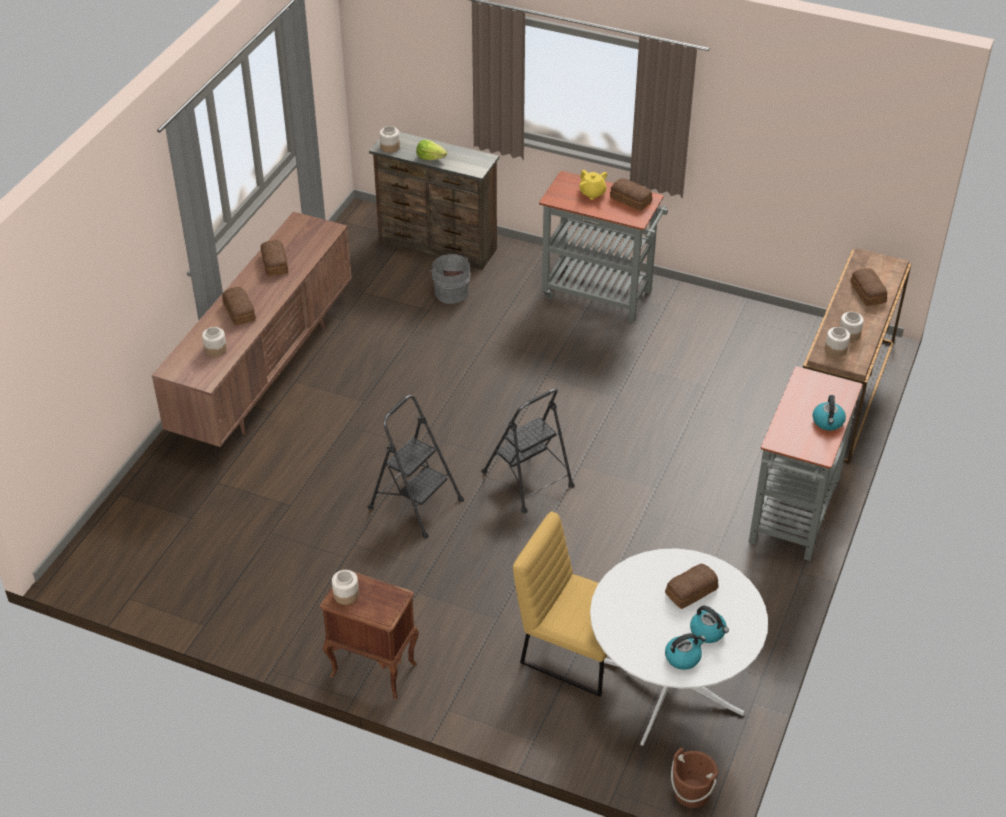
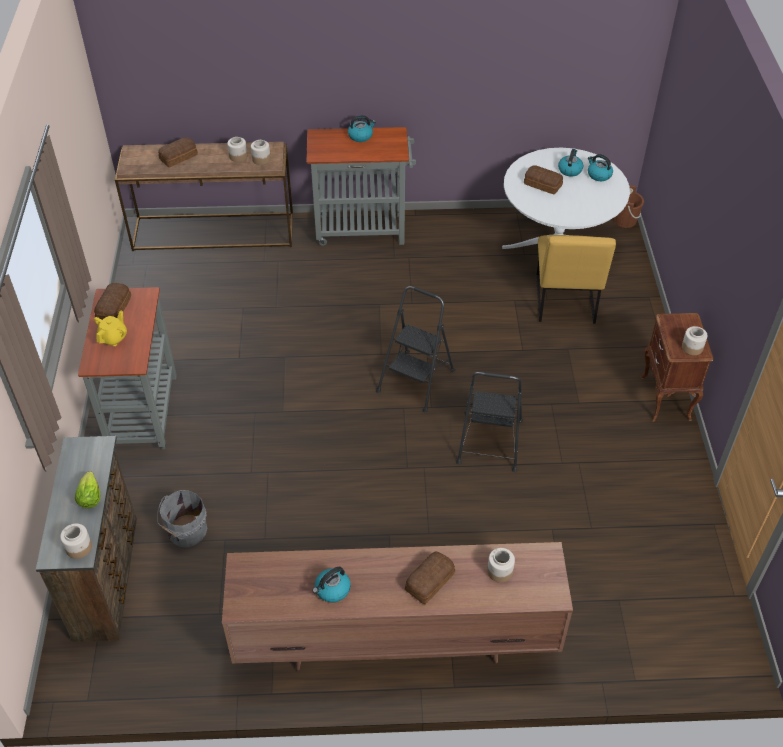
camera: 115 degrees left, 5 degrees up
bread [261,240,288,276] -> kettle [312,567,351,603]

